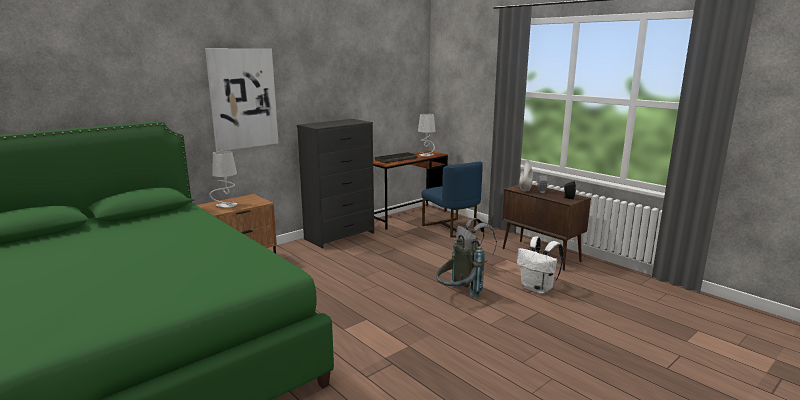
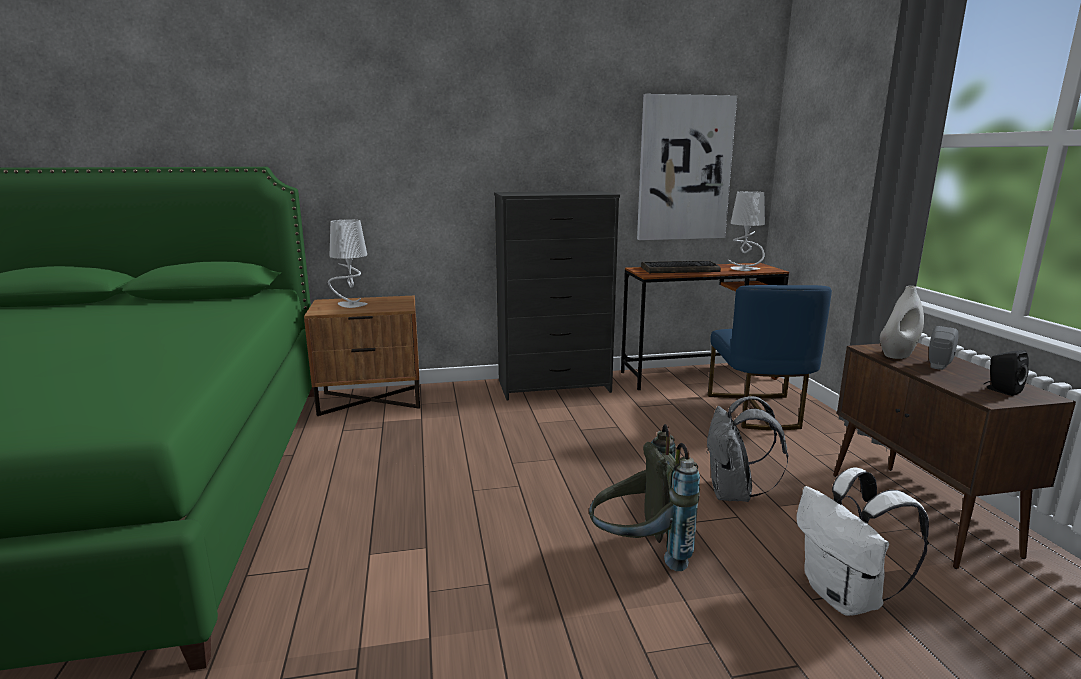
camera: 30 degrees right, 0 degrees up
picture [205,48,278,151] -> picture moved to [637,94,737,240]

